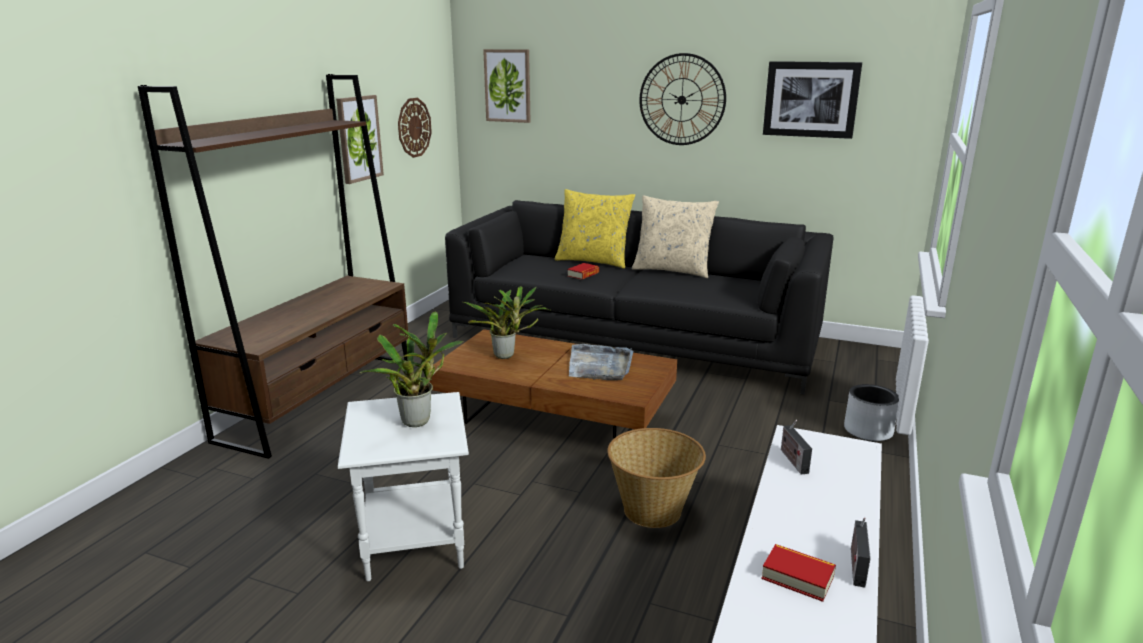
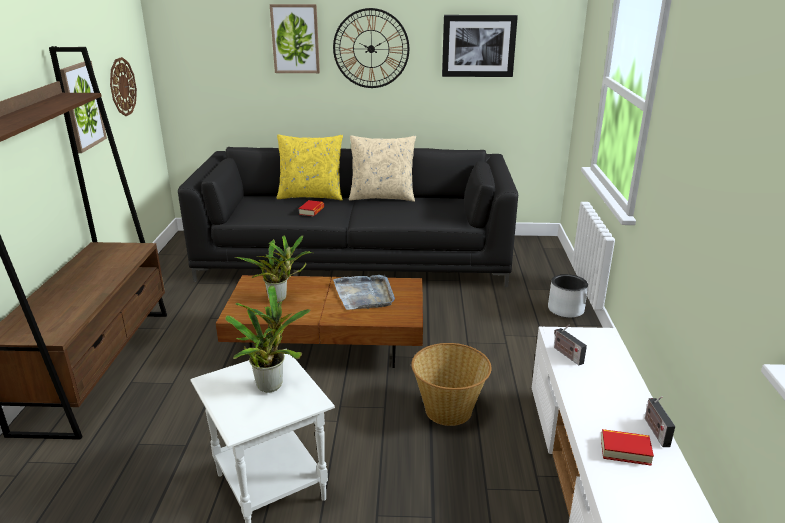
camera: 20 degrees left, 5 degrees up
picture [483,49,531,123] -> picture moved to [270,4,320,73]

